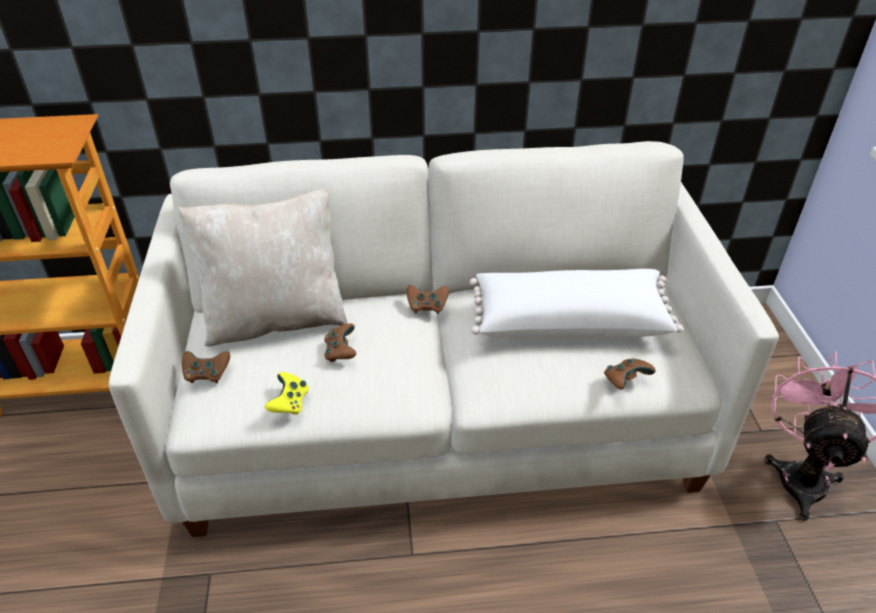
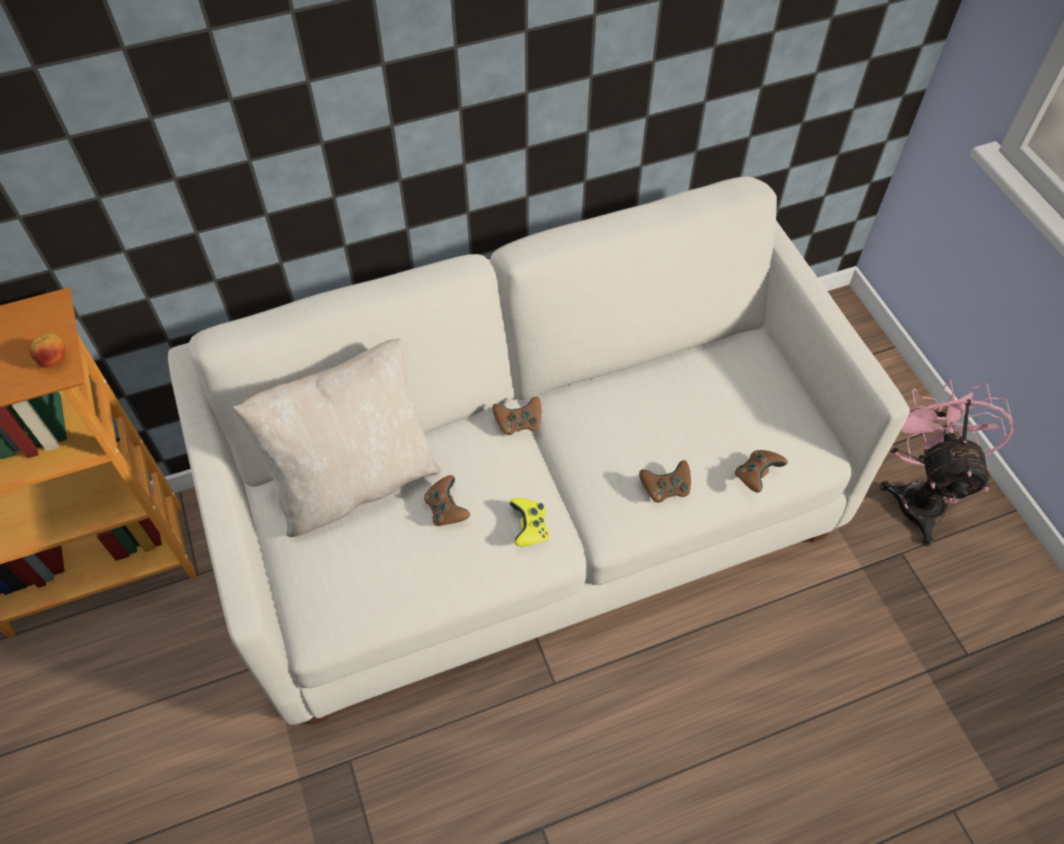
camera: 15 degrees left, 15 degrees up
brown game controller [182,351,230,383] -> brown game controller moved to [639,460,691,503]
yellow game controller [265,372,309,415] -> yellow game controller moved to [509,498,550,546]
white pillow [470,269,683,338] -> none
none -> apple [29,333,66,367]

